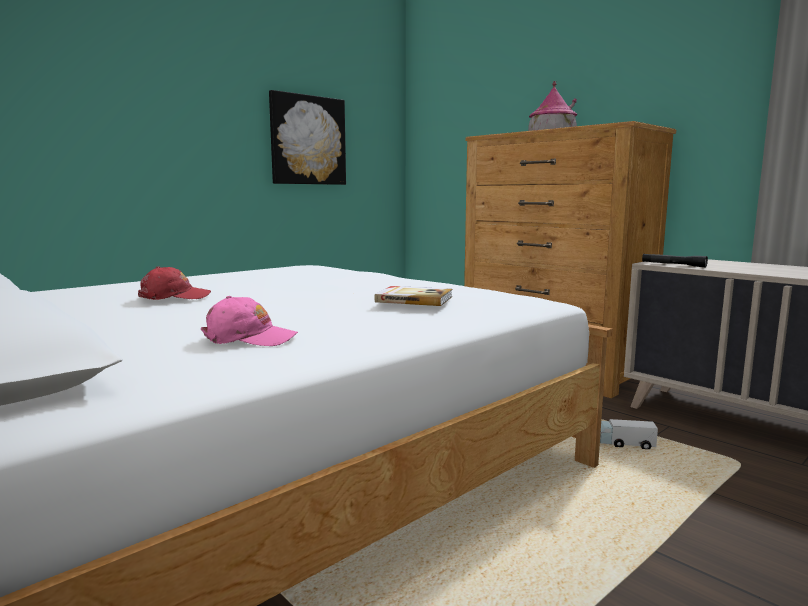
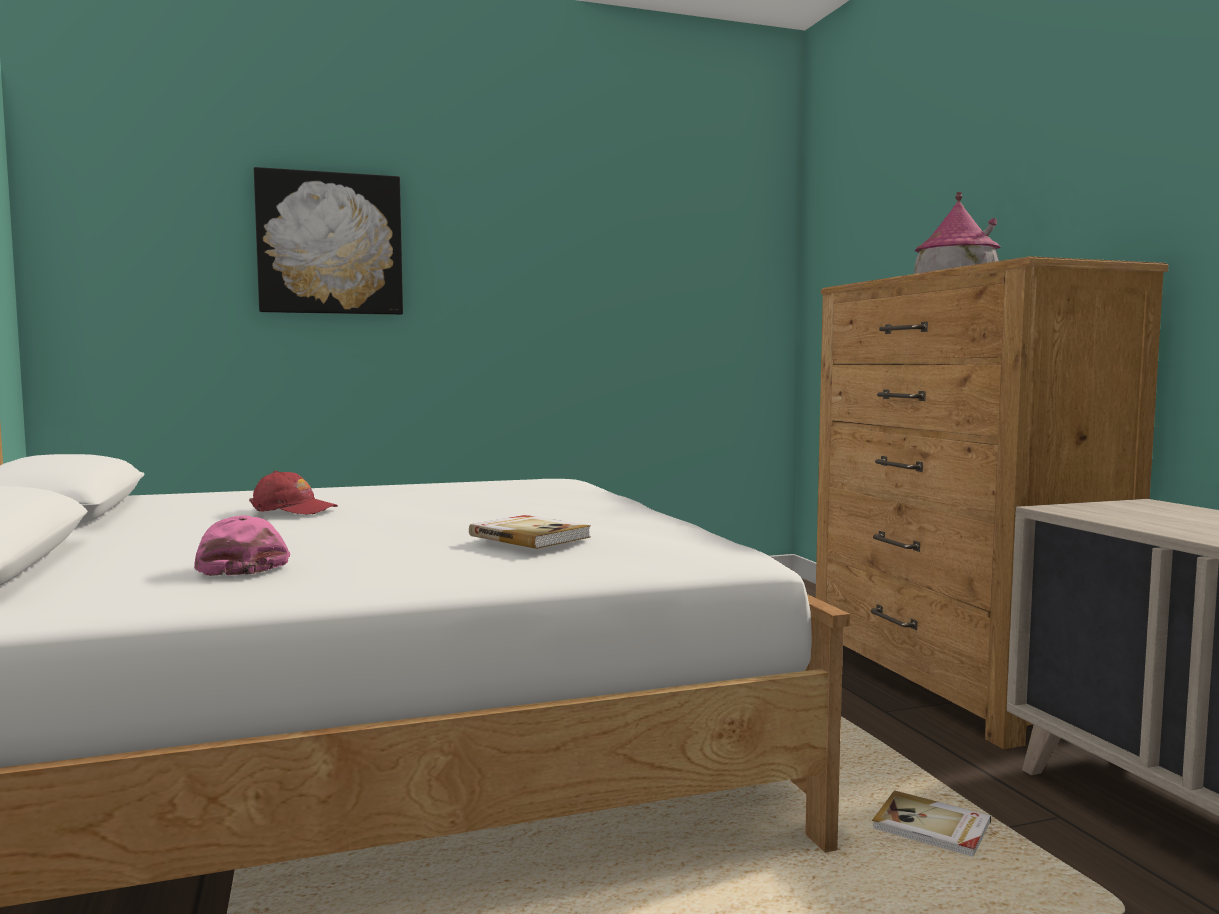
camera: 25 degrees right, 5 degrees down
pink cap [201,296,298,346] -> pink cap turned 150 degrees counterclockwise [194,515,290,576]
picture [269,90,346,185] -> picture moved to [254,167,403,315]
toy truck [600,419,658,449] -> book [872,790,991,857]
black flashlight [642,254,708,267] -> none

